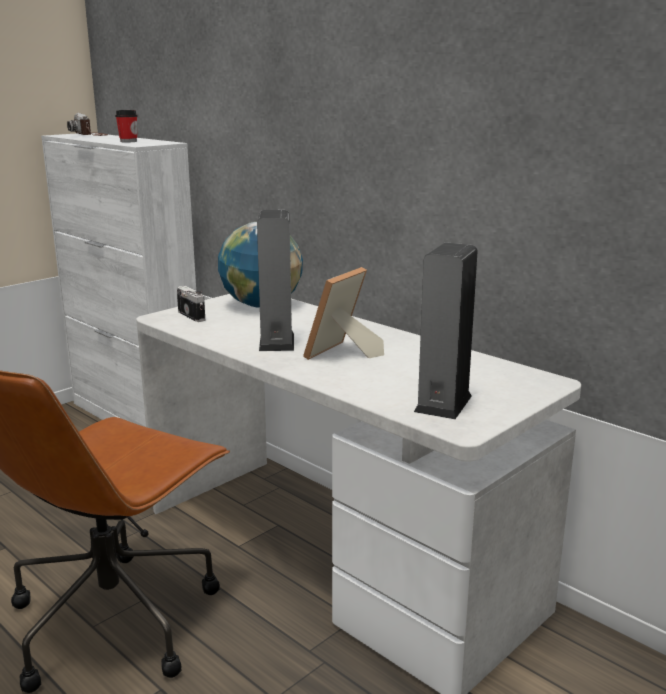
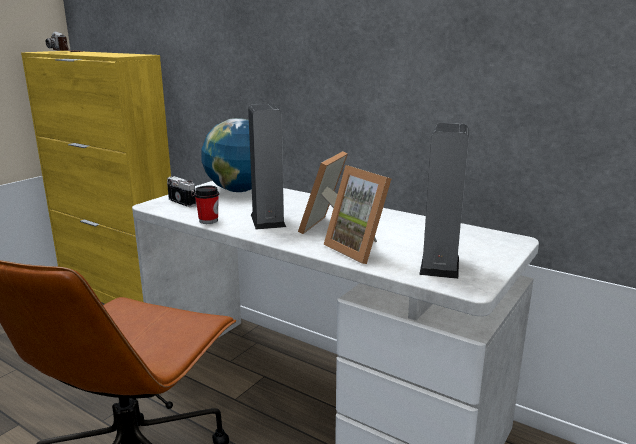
camera: 10 degrees left, 0 degrees up
white cabinet [41,133,196,427] -> yellow cabinet [21,51,171,304]
cup [115,110,138,143] -> cup moved to [194,186,219,224]
none -> picture frame [324,165,391,264]

